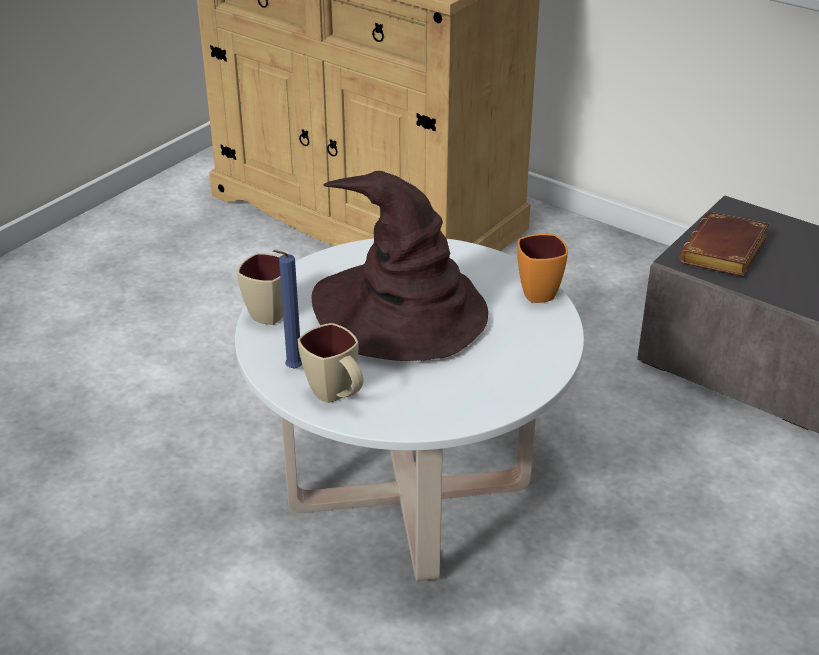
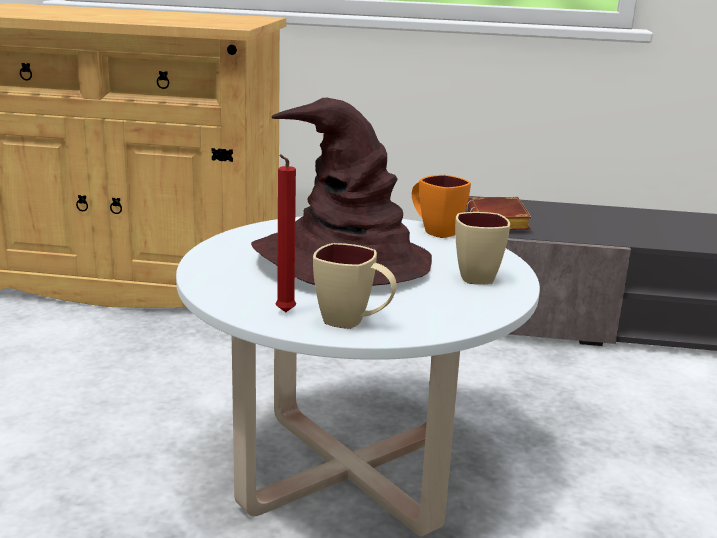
camera: 30 degrees left, 15 degrees down
beige mug [237,253,283,325] -> beige mug moved to [455,212,510,285]
blue candle [273,250,302,369] -> red candle [276,154,296,312]

